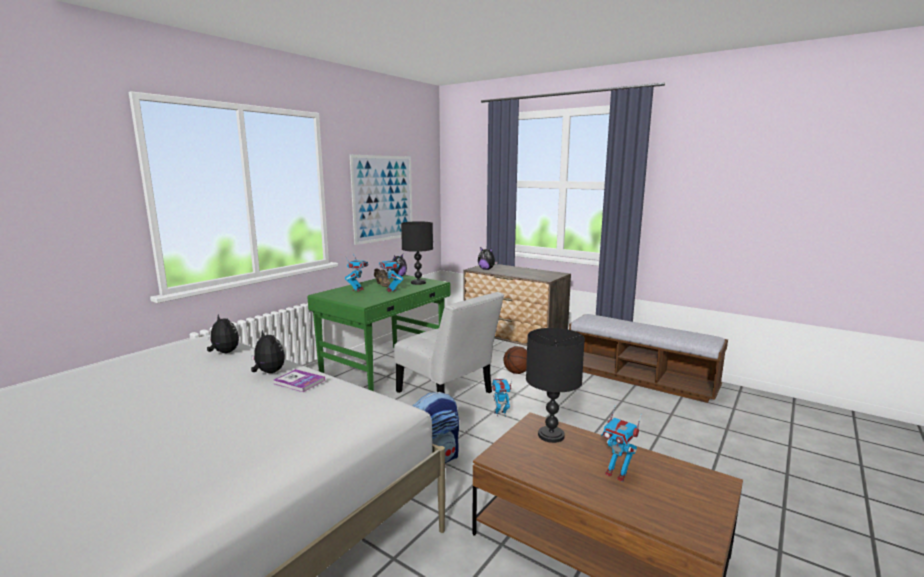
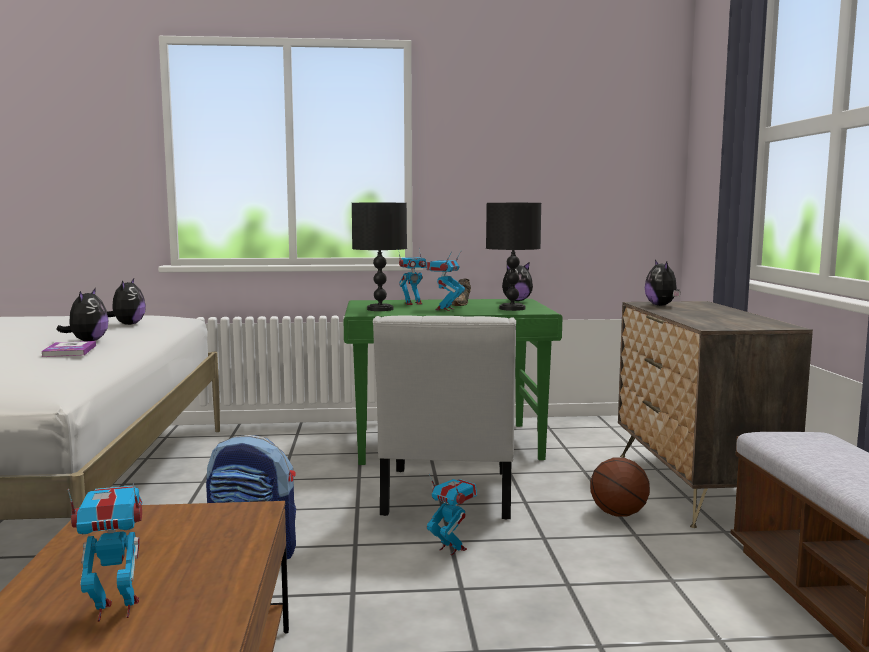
camera: 50 degrees right, 5 degrees down
picture [350,155,413,245] -> none
black table lamp [526,328,585,443] -> black table lamp moved to [352,203,407,311]
toy robot [601,406,642,482] -> toy robot turned 75 degrees clockwise [68,483,142,622]

